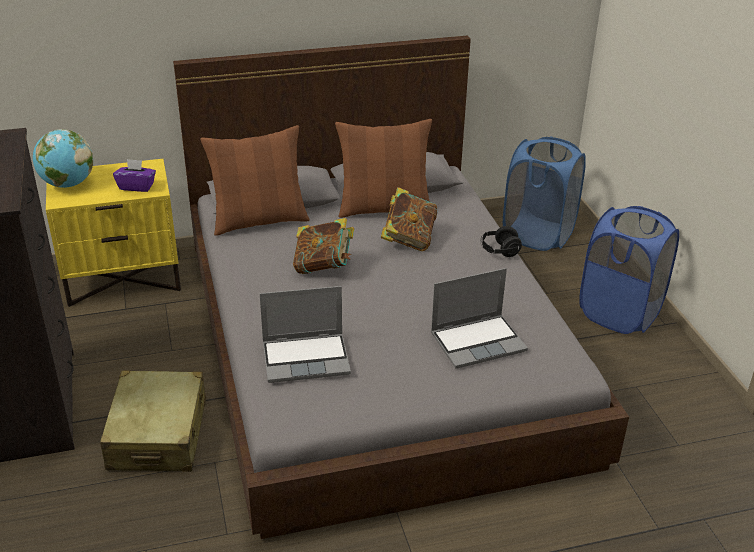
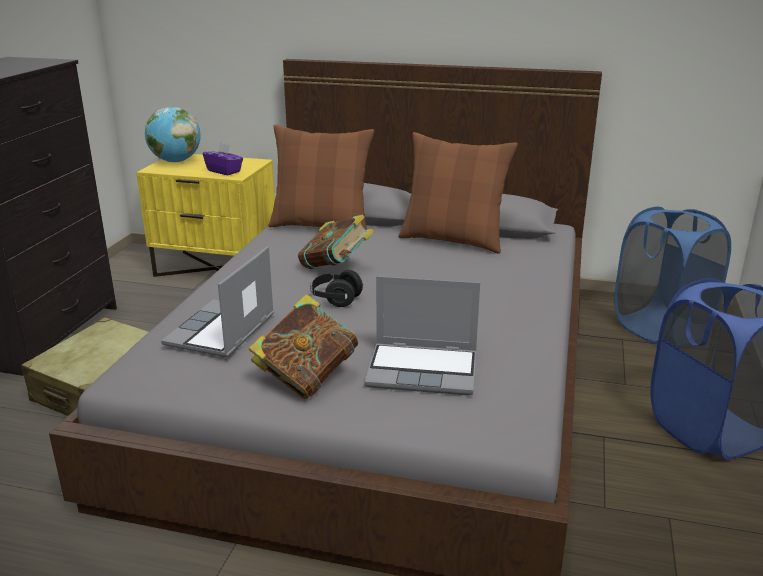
camera: 30 degrees right, 10 degrees down
laptop [260,286,351,383] -> laptop turned 90 degrees clockwise [161,246,274,358]
book [381,187,437,251] -> book moved to [249,294,358,399]
black headphones [480,226,522,257] -> black headphones moved to [310,270,363,307]

